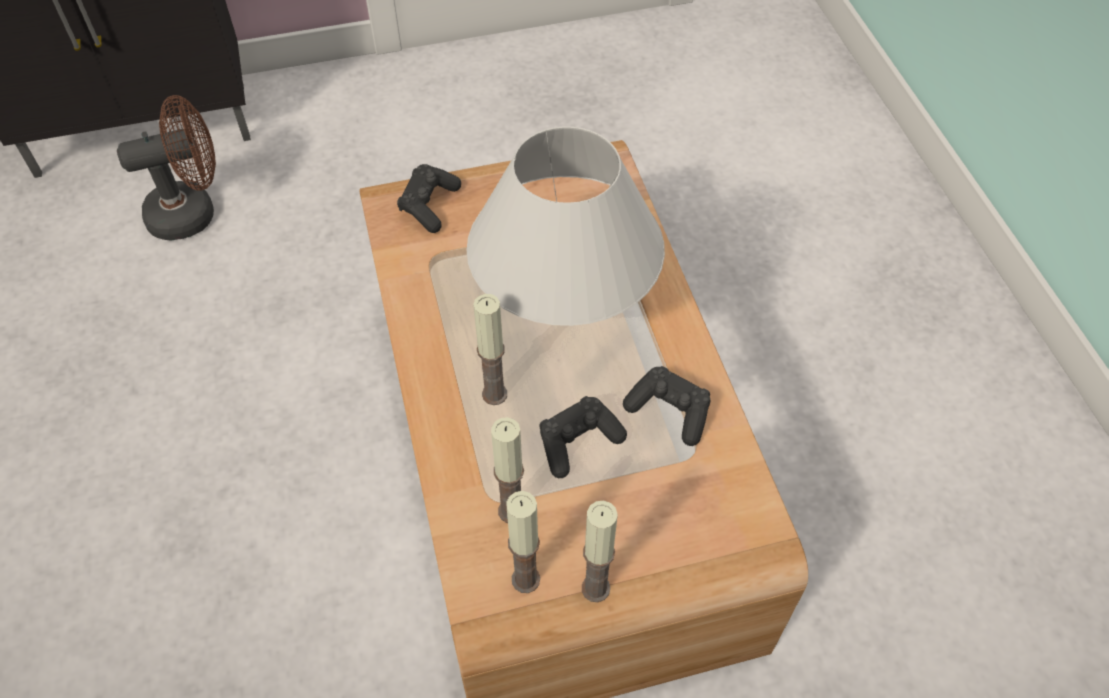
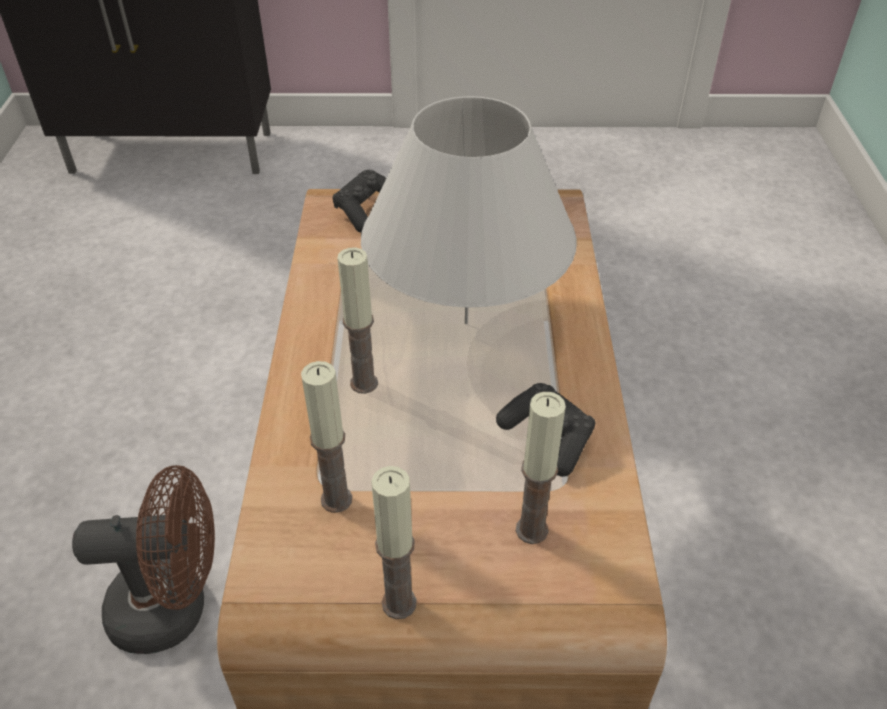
camera: 15 degrees right, 10 degrees down
brown fan [117,95,216,241] -> brown fan moved to [72,465,215,654]
candle [506,491,540,593] -> candle moved to [516,392,566,544]
black game controller [540,396,627,478] -> none

